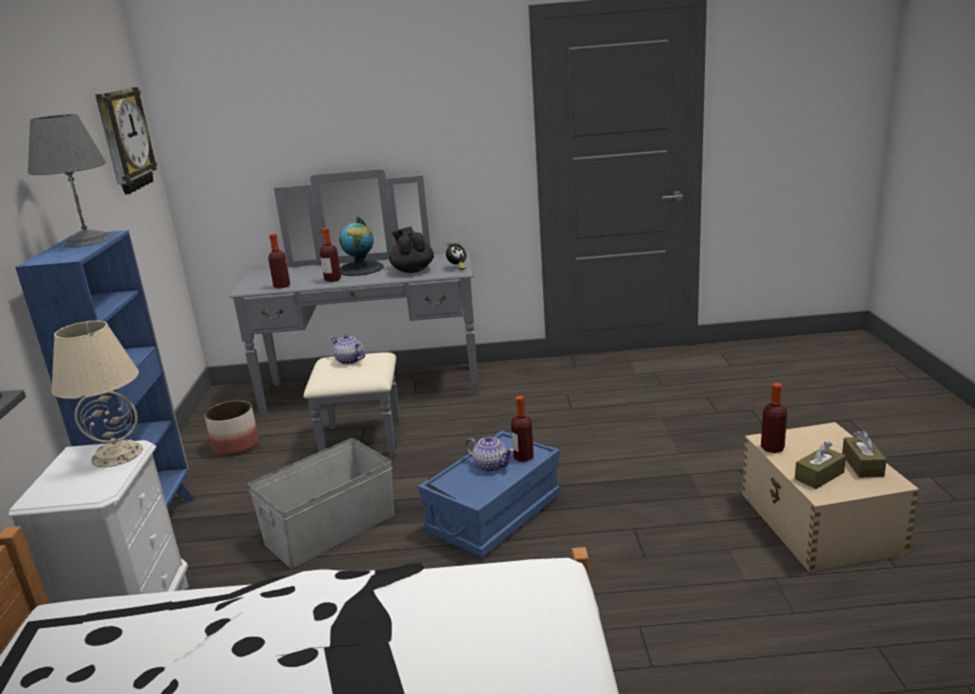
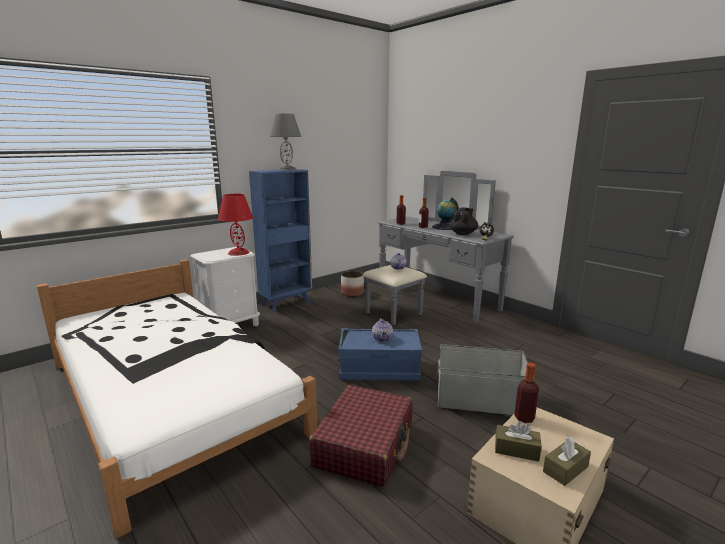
camera: 50 degrees right, 5 degrees down
beige table lamp [51,321,143,467] -> red table lamp [218,194,253,256]
wall clock [95,87,157,194] -> none
grey storage box [248,438,394,569] -> grey storage box moved to [438,344,528,415]
bottle [511,396,534,462] -> none
none -> red suitcase [309,385,413,487]

